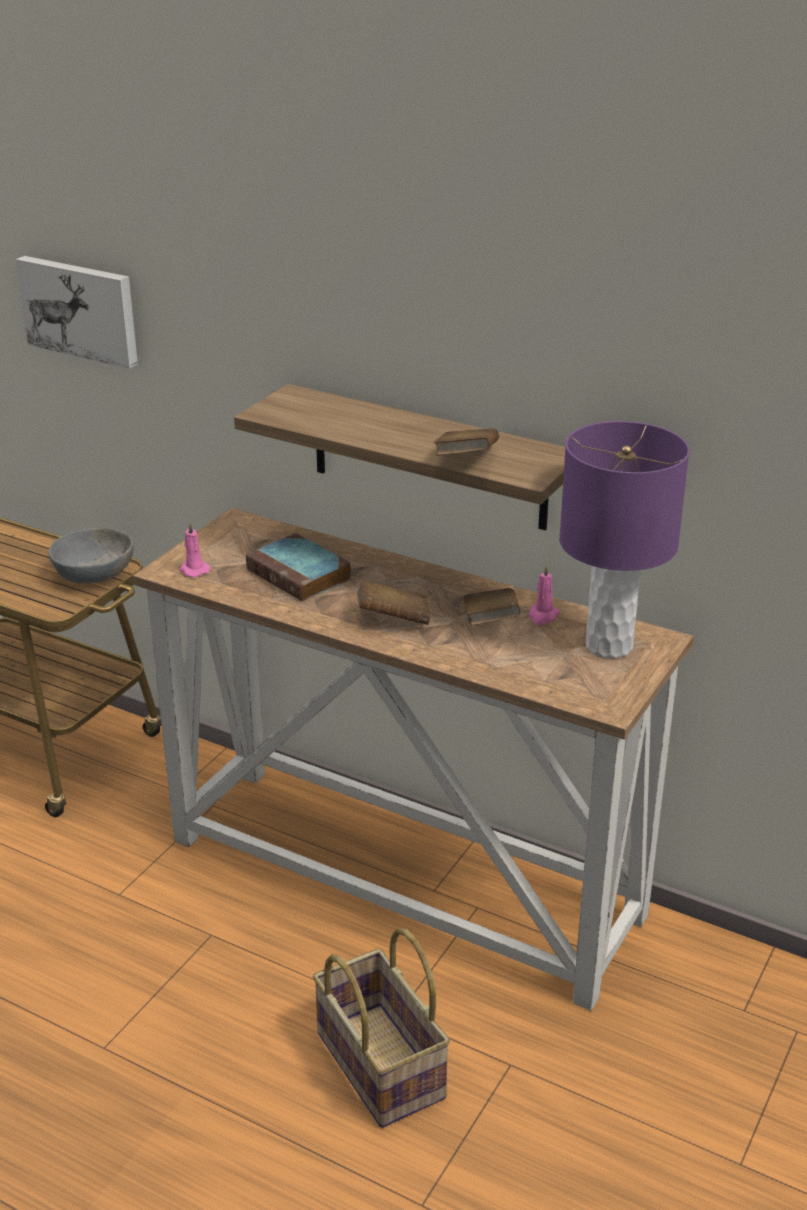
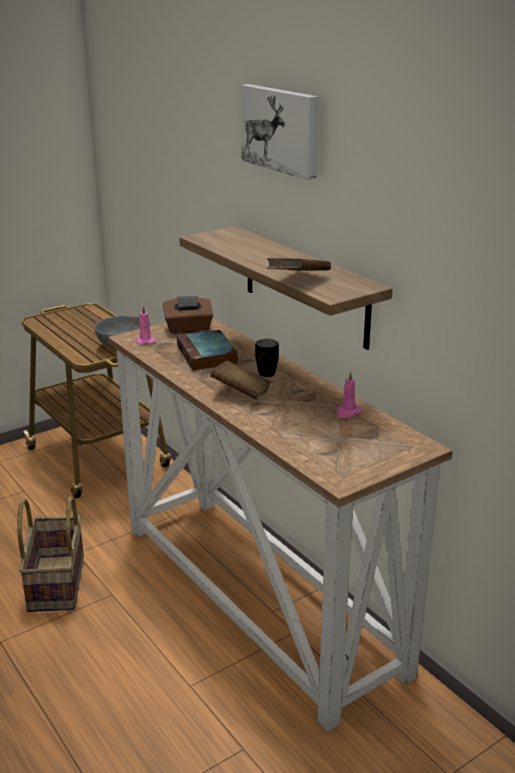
camera: 25 degrees right, 5 degrees down
picture [16,256,138,369] -> picture moved to [241,84,319,180]
basket [313,927,450,1128] -> basket moved to [17,496,84,612]
brown book [464,588,521,625] -> none
purple table lamp [559,421,689,659] -> none
none -> brown tissue box [163,296,213,334]
none -> black mug [255,339,279,377]

